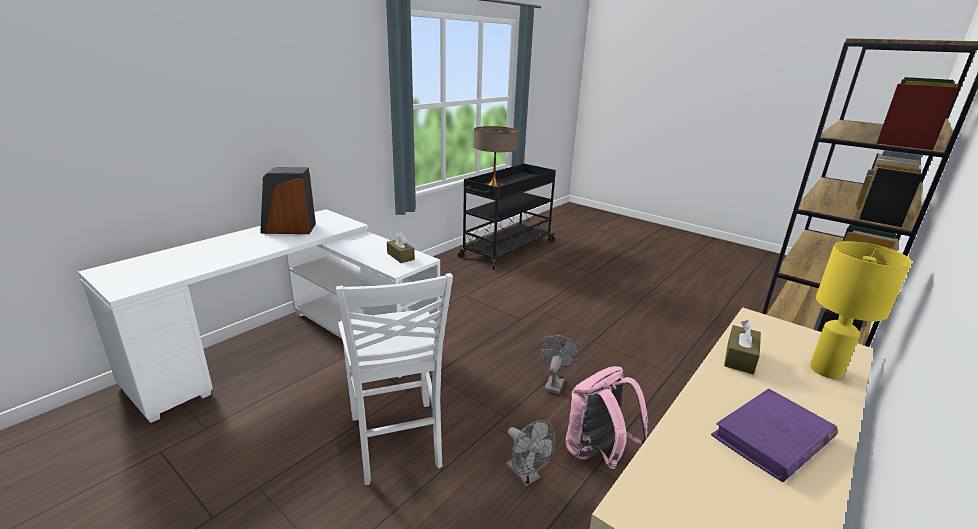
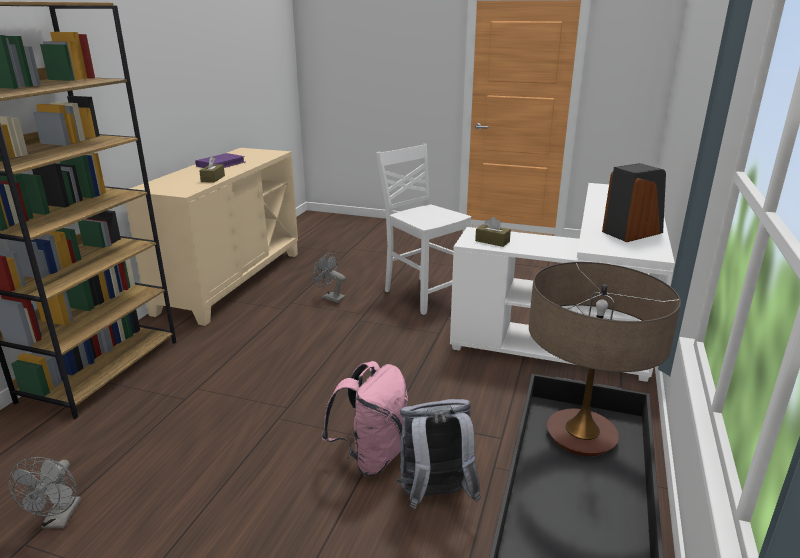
camera: 160 degrees right, 0 degrees up
grey fan [539,335,582,394] -> grey fan moved to [8,457,81,529]
pink backpack [566,366,649,469] -> pink backpack moved to [321,361,408,476]
yellow table lamp [810,241,912,379] -> none
none -> grey backpack [397,399,481,509]

